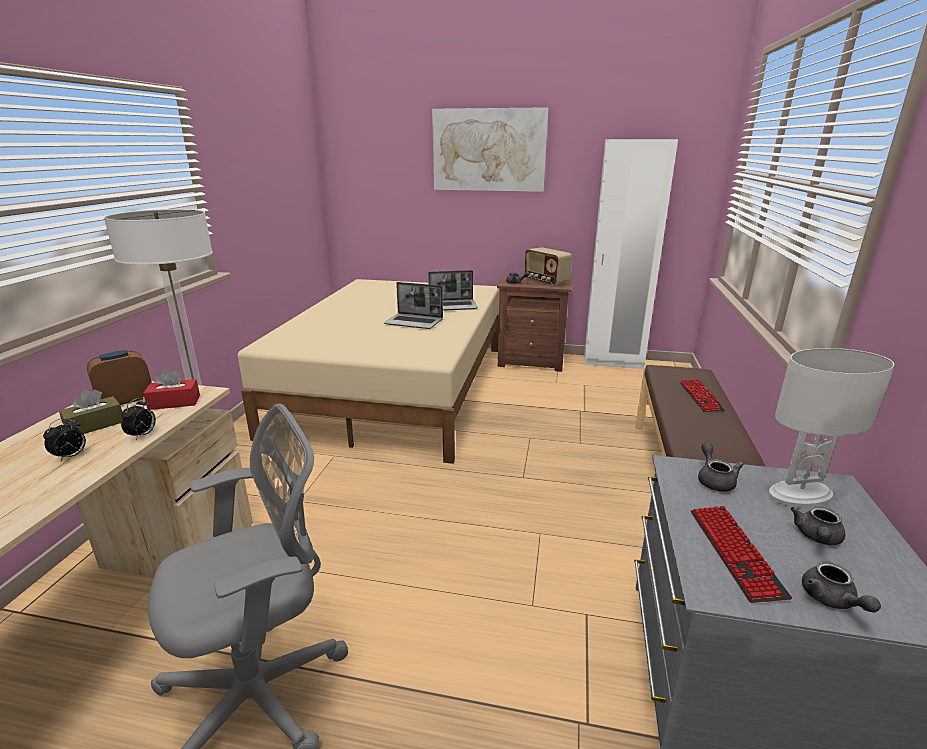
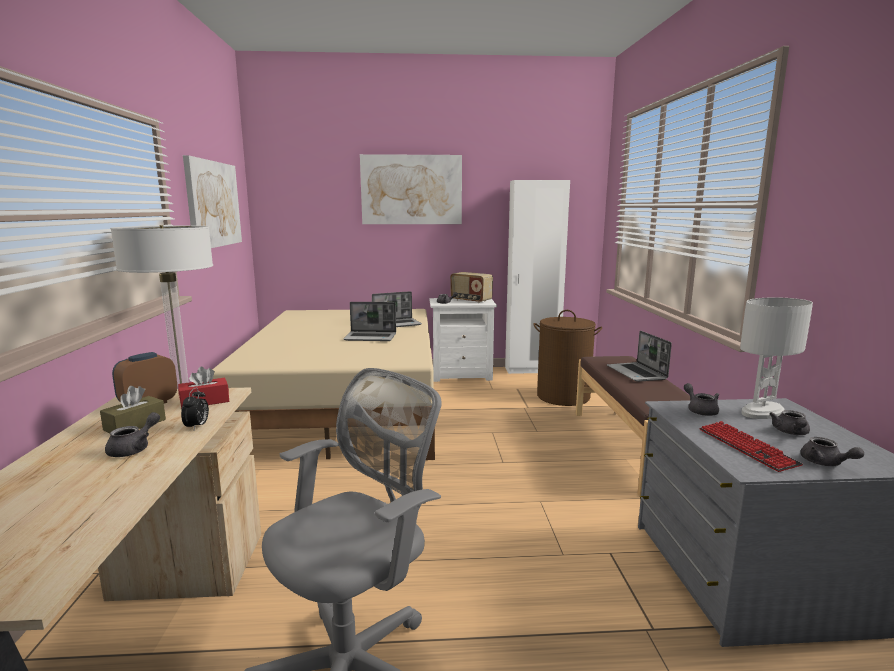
camera: 15 degrees left, 10 degrees down
alarm clock [43,417,86,461] -> grey teapot [105,412,160,457]
brown nightstand [497,275,572,372] -> white nightstand [429,298,497,382]
keyboard [679,379,725,412] -> laptop [607,331,672,382]
none -> picture [183,155,242,248]
none -> brown laundry basket [533,310,602,406]

